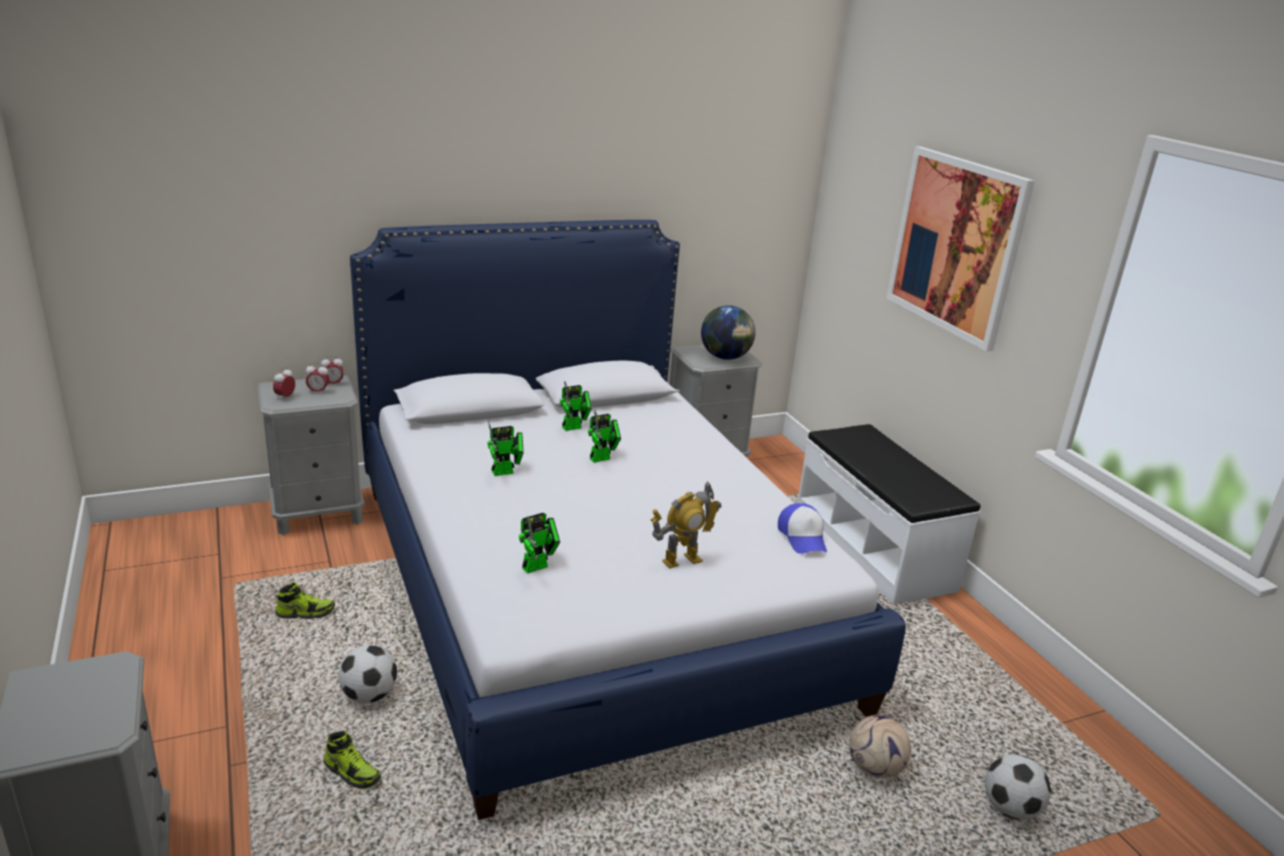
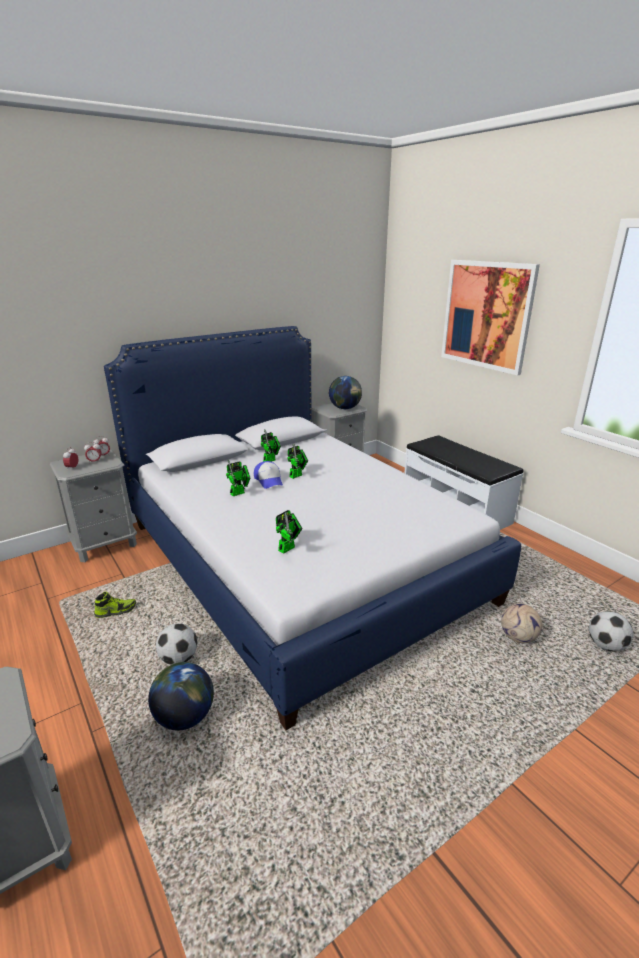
camera: 10 degrees left, 0 degrees up
shoe [324,731,381,789] -> globe [148,662,214,730]
toy robot [650,482,721,568] -> none
cap [778,503,827,554] -> cap moved to [254,461,283,489]

